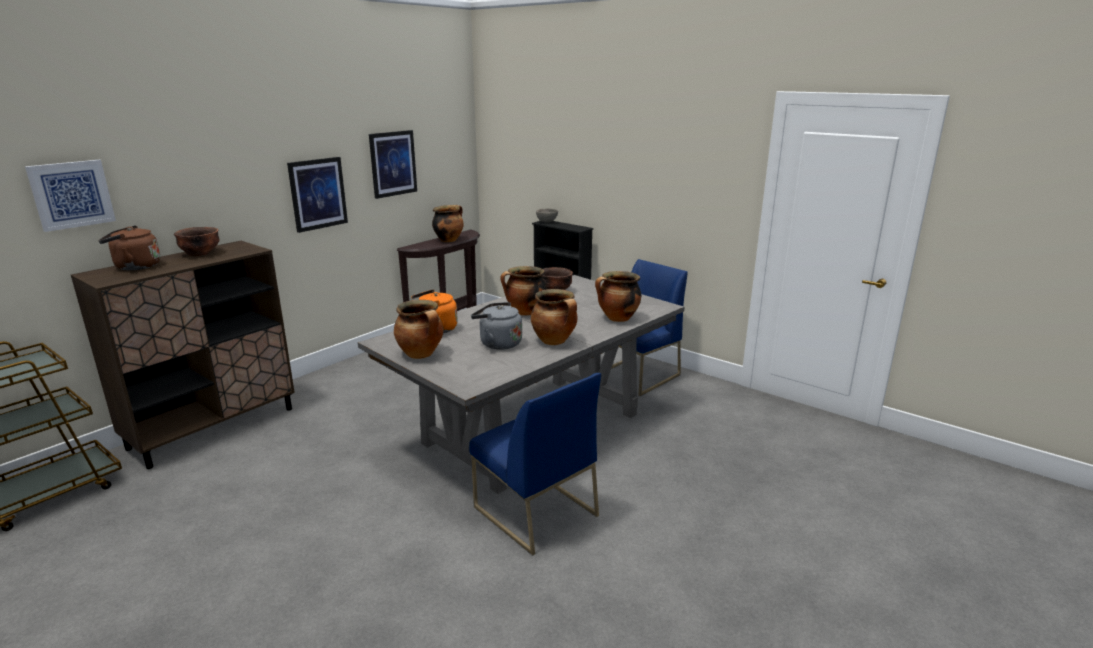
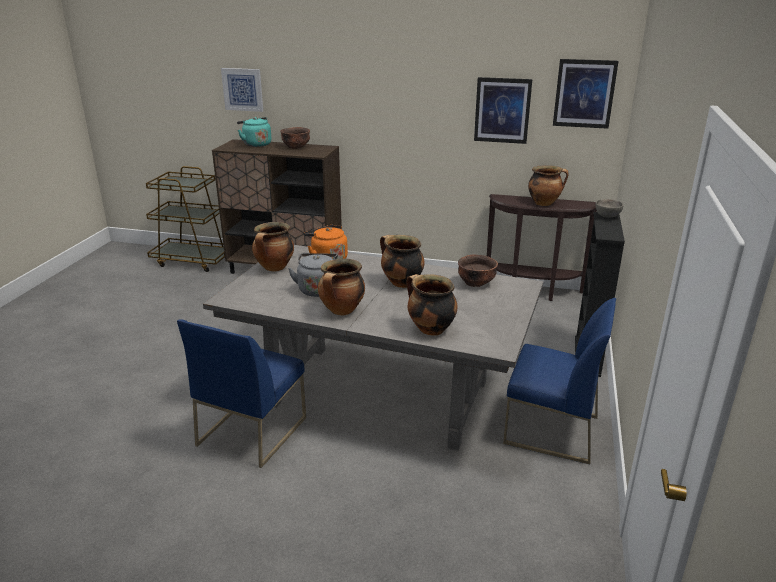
camera: 65 degrees right, 5 degrees up
brown kettle [98,225,160,270] -> turquoise kettle [237,117,272,147]
picture [287,157,348,233] -> picture moved to [553,59,619,129]

